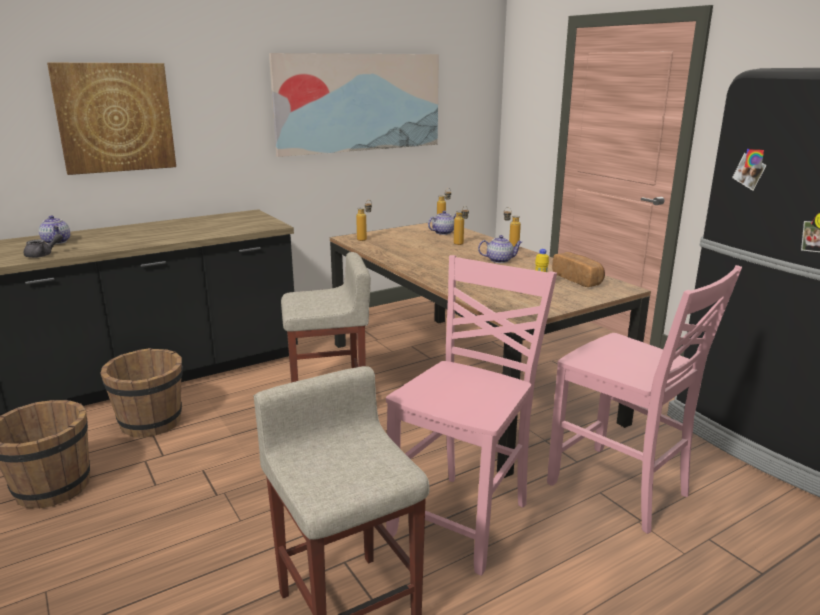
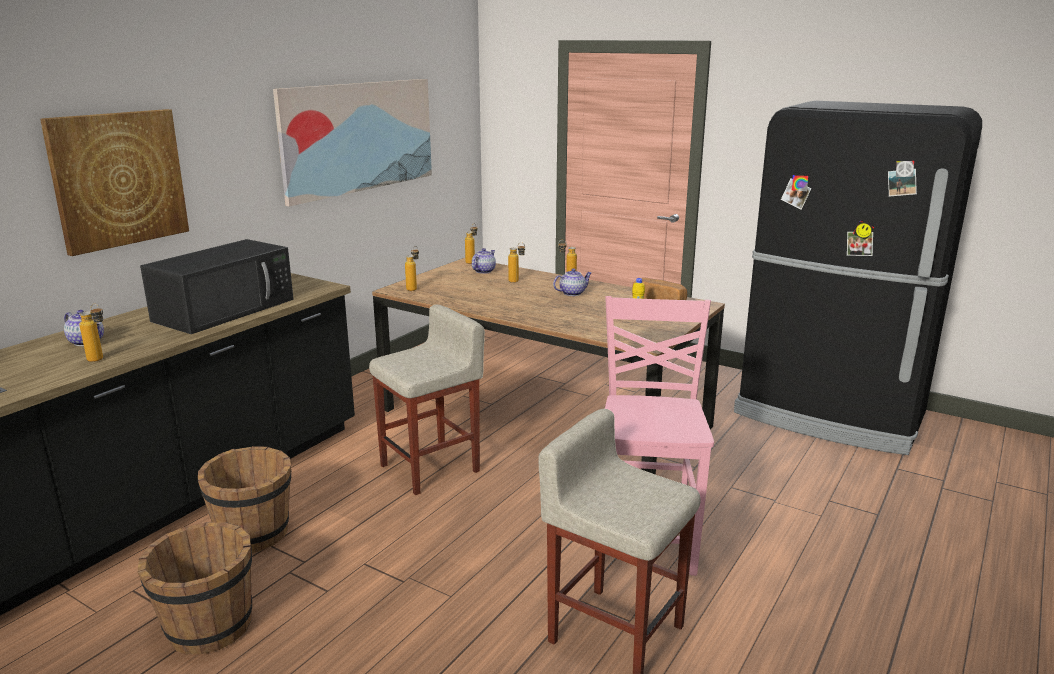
camera: 25 degrees left, 0 degrees up
grey teapot [24,233,63,258] -> bottle [79,304,103,362]
pink chair [547,265,742,534] -> none
none -> black microwave [140,239,294,334]

